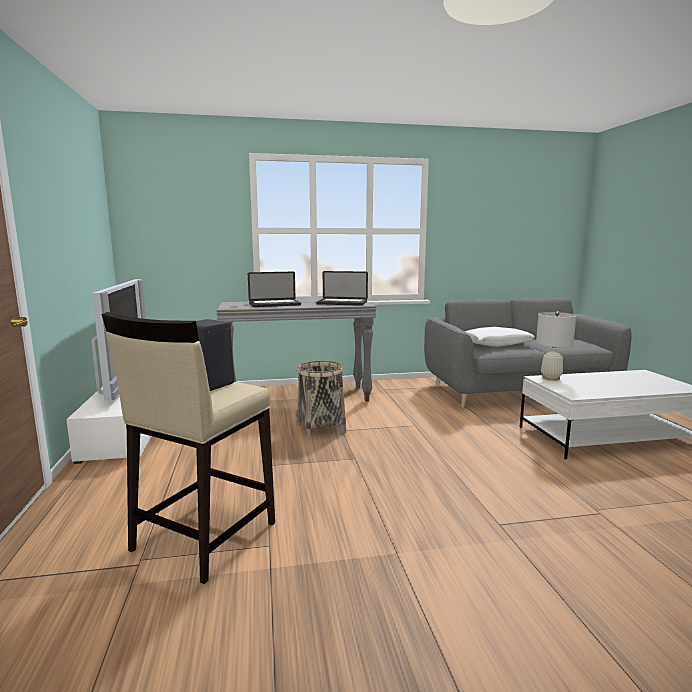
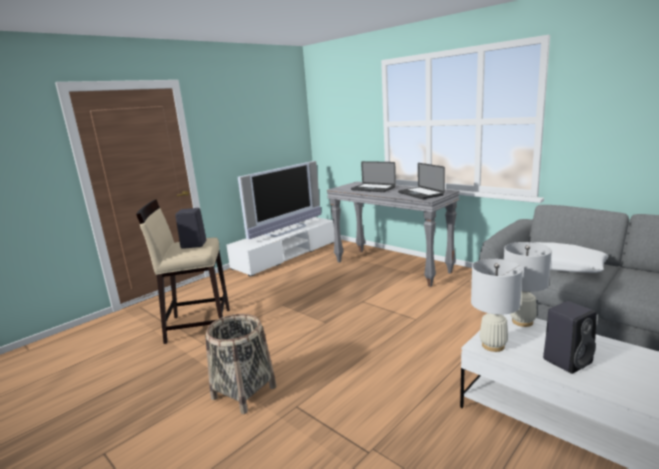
camera: 55 degrees right, 5 degrees up
basket [296,361,346,438] -> basket moved to [205,314,276,414]
none -> white table lamp [471,259,523,352]
none -> black speaker [543,301,597,374]

